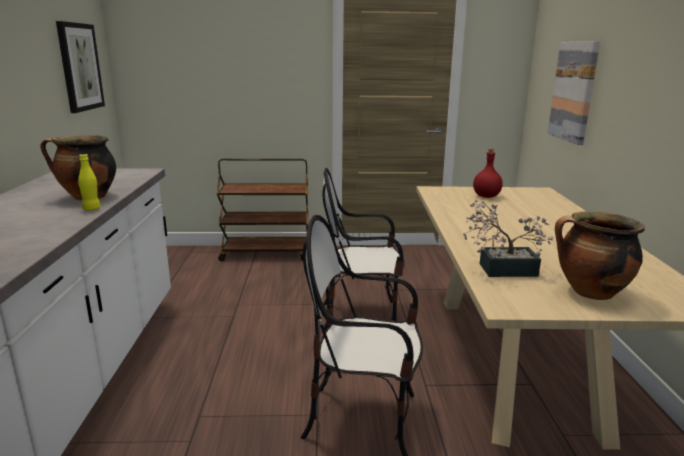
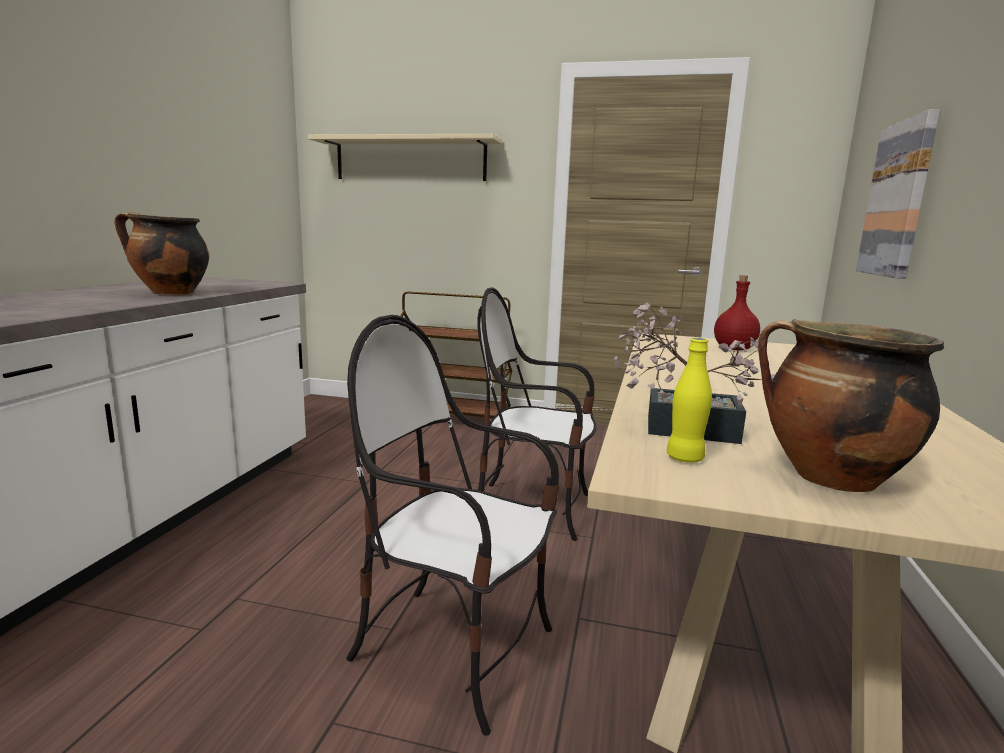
camera: 15 degrees right, 5 degrees down
picture [56,21,105,113] -> none
yellow bottle [78,154,101,211] -> yellow bottle moved to [667,338,712,463]
none -> beige shelf [308,134,502,181]

